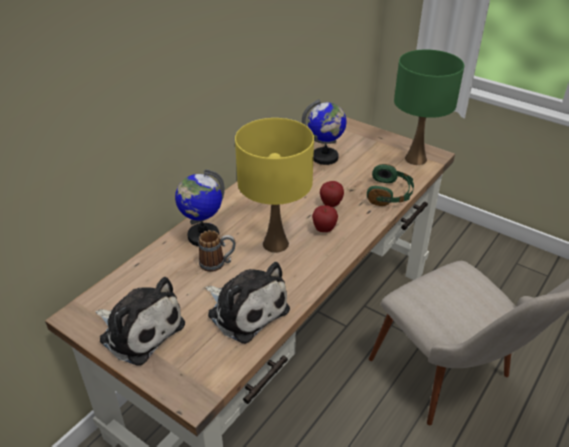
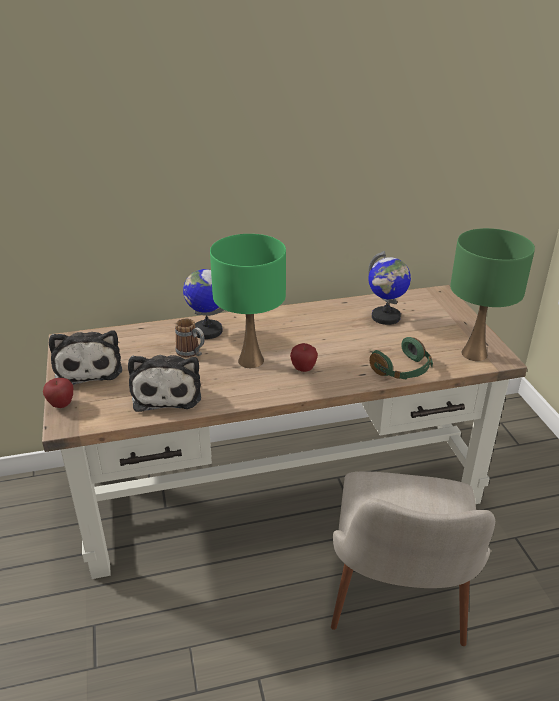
camera: 40 degrees right, 5 degrees down
yellow table lamp [235,118,314,253] -> green table lamp [210,234,286,368]
apple [320,181,344,207] -> apple moved to [43,378,73,408]

